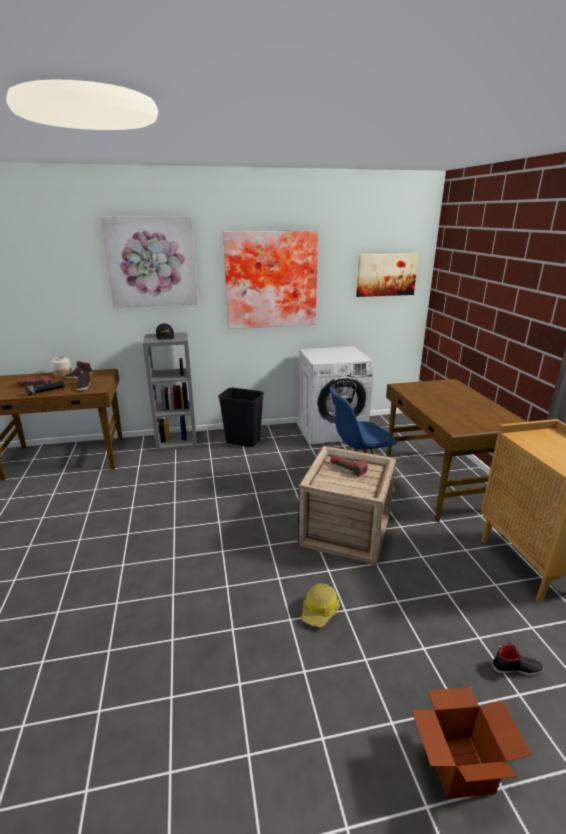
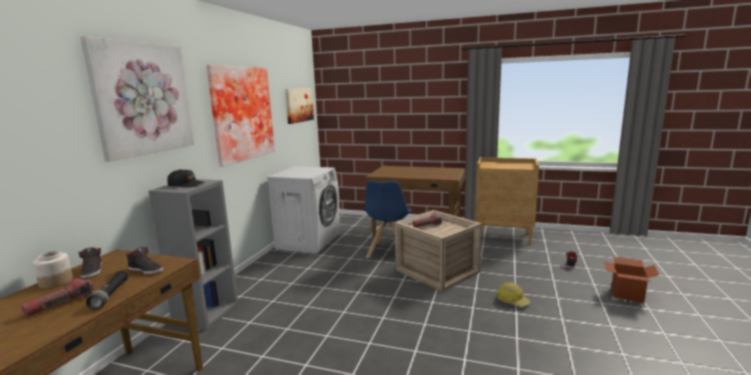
camera: 60 degrees left, 10 degrees down
black trash can [218,388,264,447] -> none

